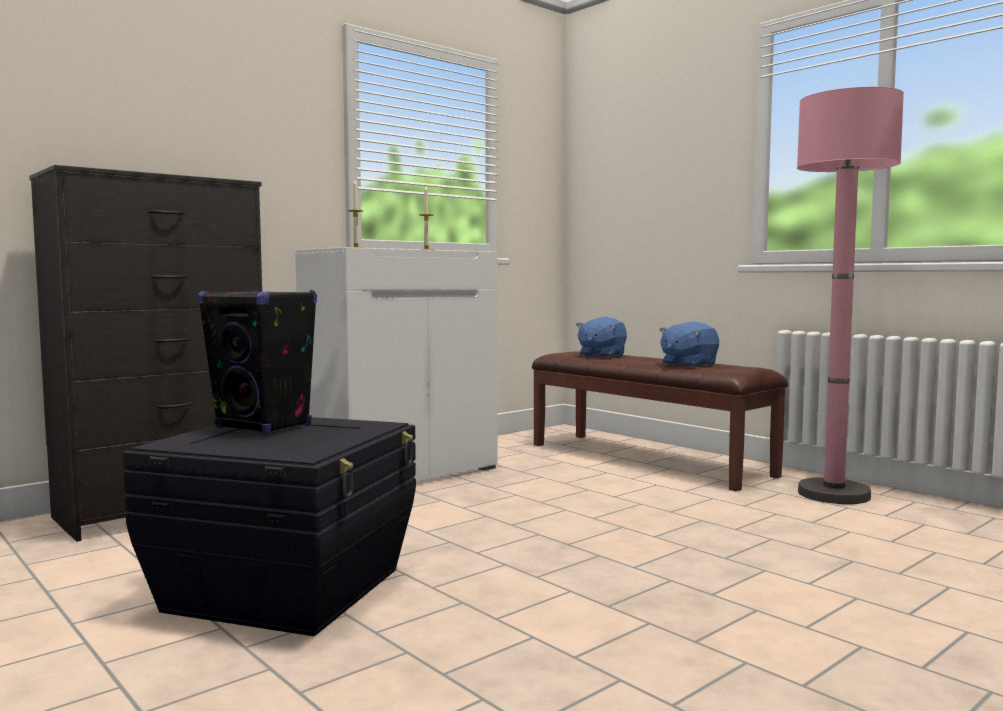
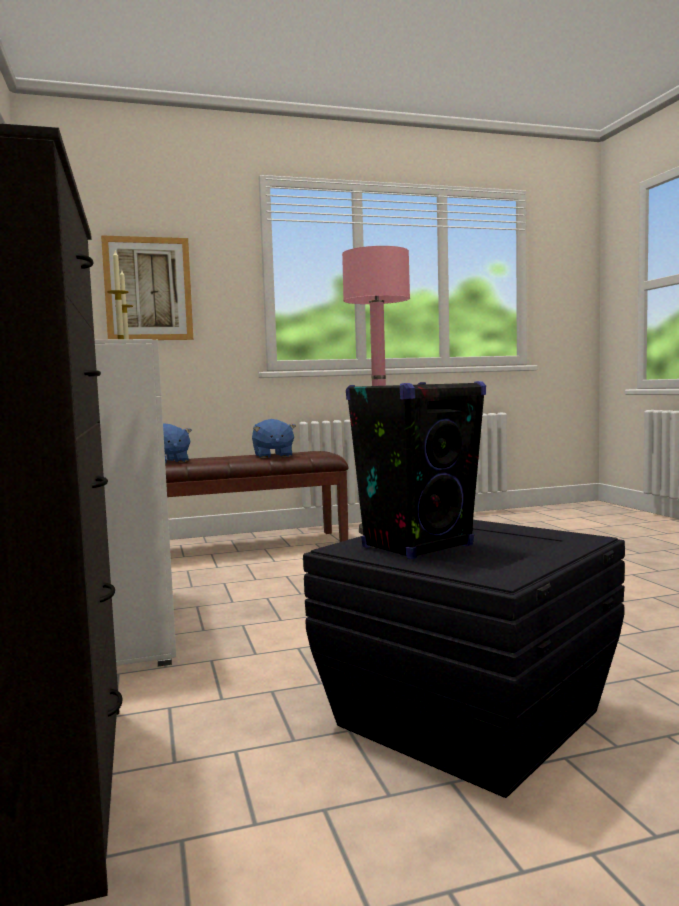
camera: 65 degrees left, 0 degrees up
none -> picture [101,235,193,340]

